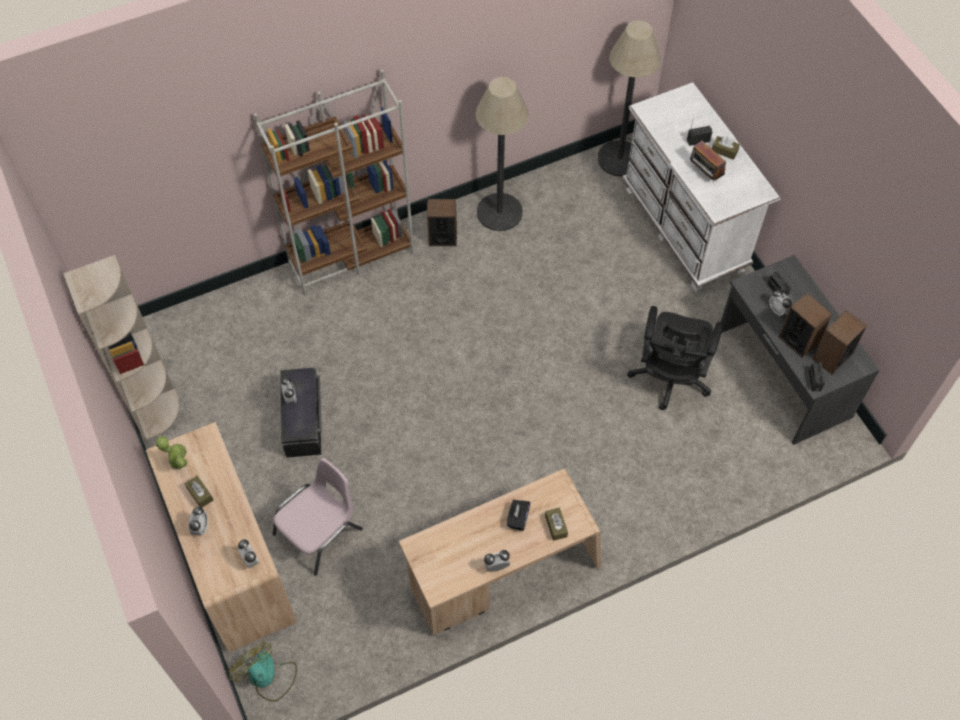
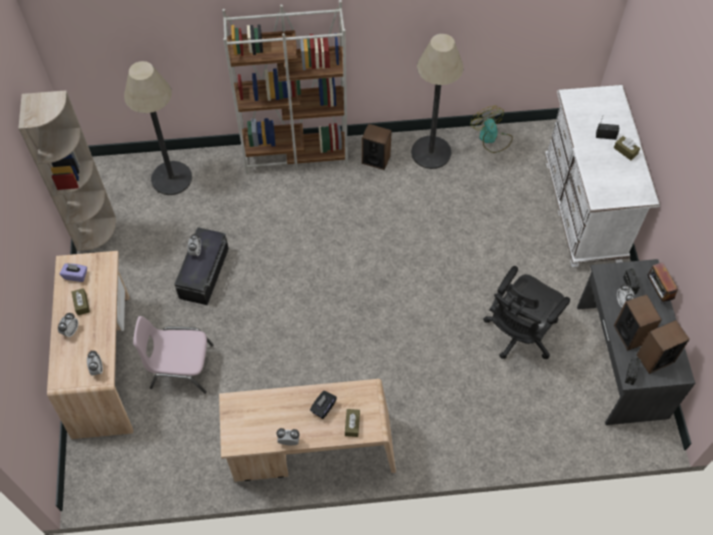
camera: 20 degrees right, 0 degrees up
potted plant [156,435,187,470] -> purple tissue box [59,263,87,282]
fan [228,642,297,702] -> fan moved to [471,106,513,153]
pink chair [273,458,363,576] -> pink chair turned 150 degrees counterclockwise [133,316,214,394]
floor lamp [597,20,661,177] -> floor lamp moved to [124,61,192,195]
radio [690,141,726,182] -> radio moved to [648,262,678,304]

